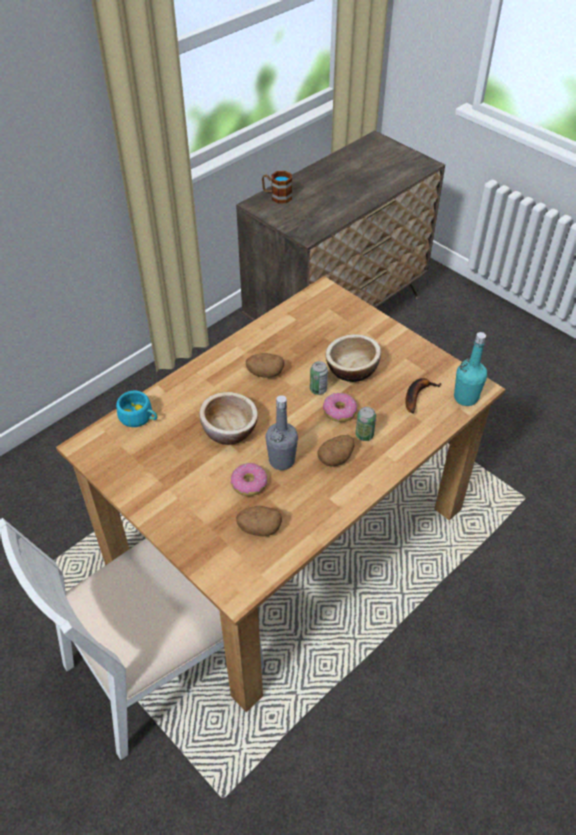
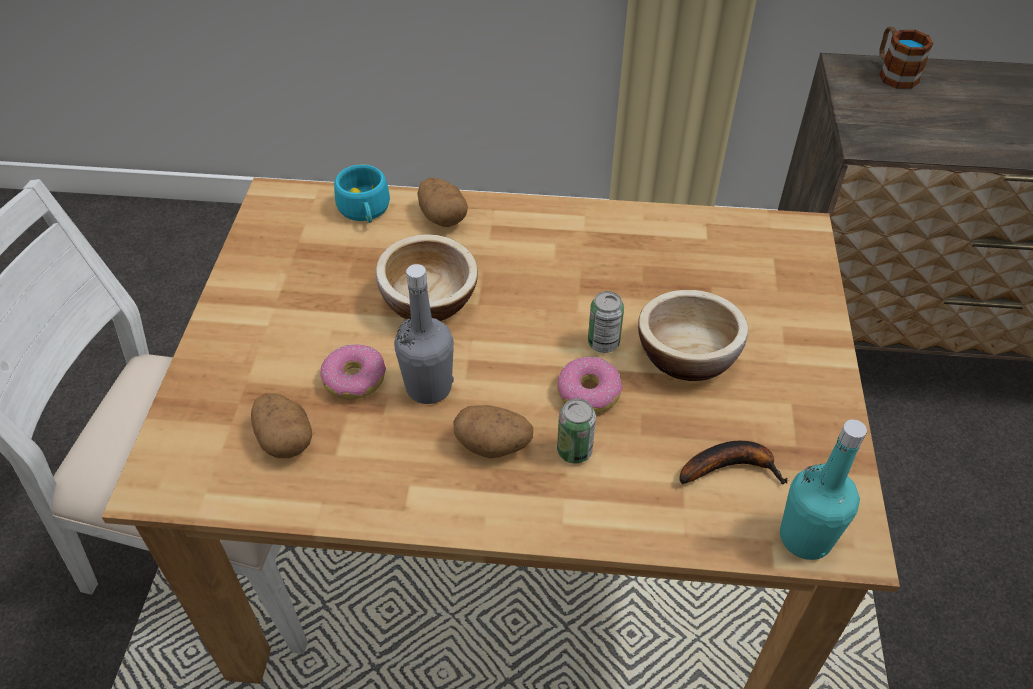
camera: 50 degrees right, 0 degrees up
potato [246,353,284,378] -> potato moved to [417,178,468,227]

